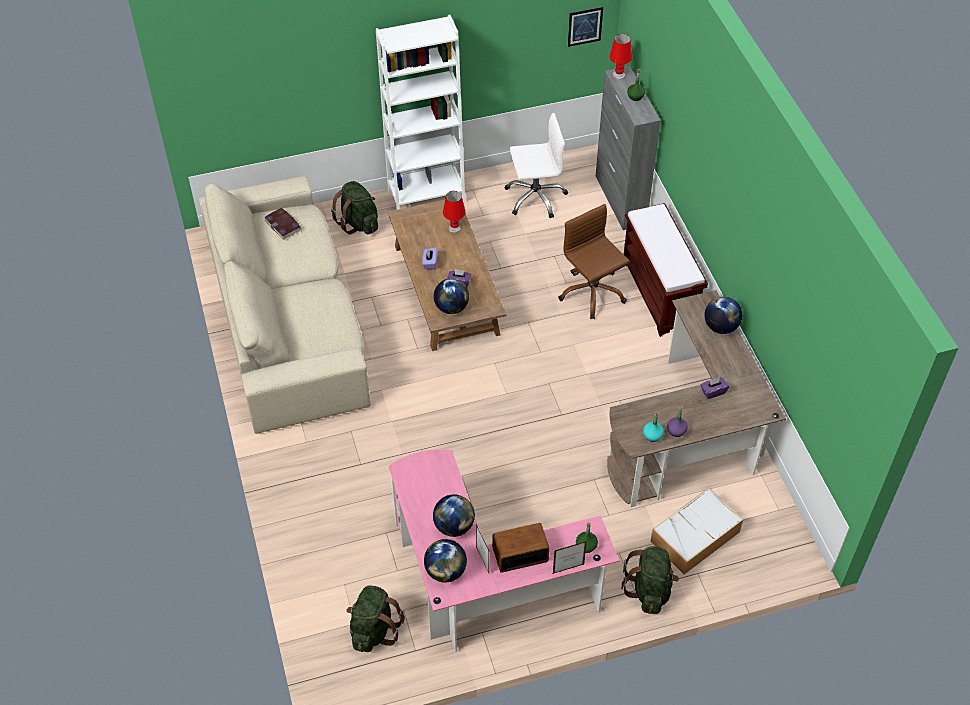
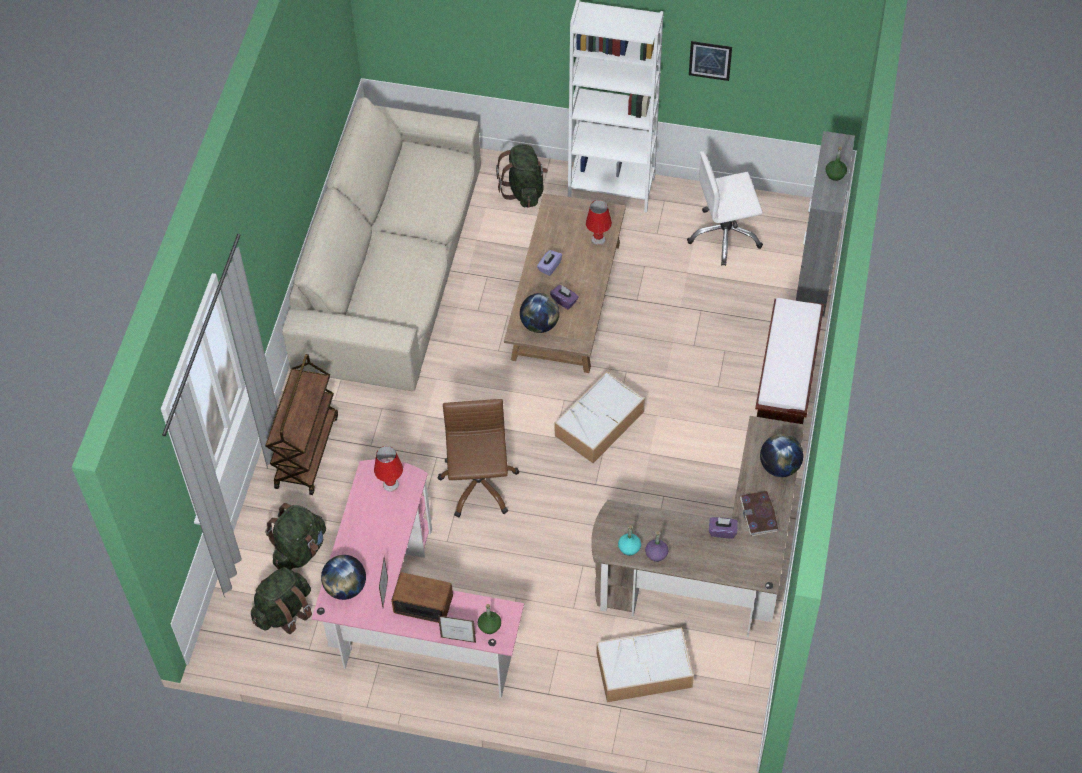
camera: 30 degrees right, 5 degrees up
book [264,208,302,240] -> book moved to [740,491,778,536]
globe [433,494,475,537] -> none
white office chair [504,113,568,219] -> white office chair turned 150 degrees clockwise [687,151,763,266]
brown office chair [558,204,630,319] -> brown office chair moved to [438,399,519,518]
picture [568,7,603,47] -> picture moved to [689,41,732,81]
red table lamp [609,34,632,79] -> red table lamp moved to [374,446,403,492]
green backpack [622,546,679,614] -> green backpack moved to [265,503,326,570]
none -> brown cart [265,354,338,495]
none -> storage box [554,371,645,463]

